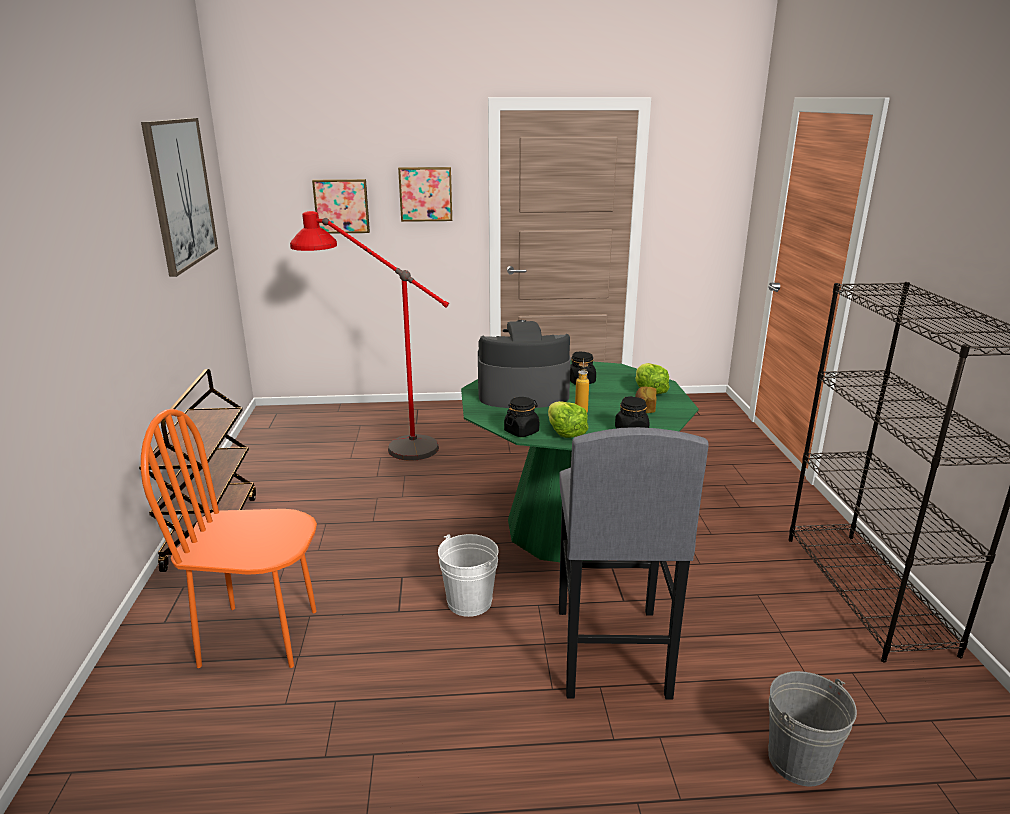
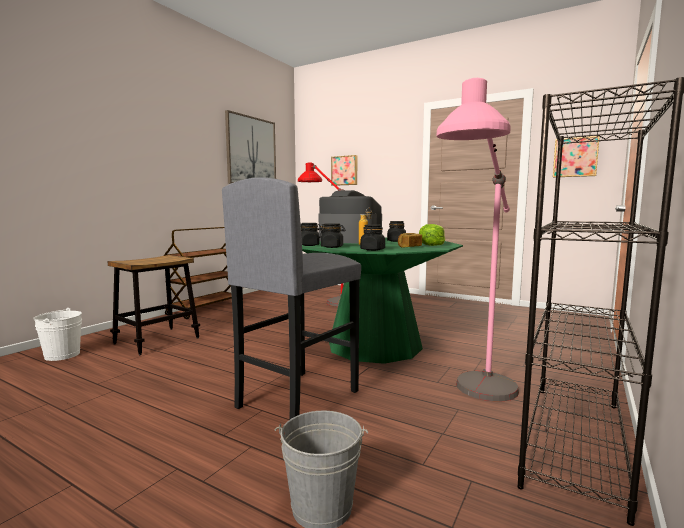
camera: 35 degrees right, 15 degrees down
orange chair [141,409,317,668] -> stool [107,255,200,355]
picture [398,167,452,222] -> picture moved to [553,136,600,177]
white bucket [438,534,499,617] -> white bucket moved to [33,308,82,361]
lettuce [548,401,589,438] -> black jar [319,223,346,248]
none -> pink floor lamp [437,78,519,402]

